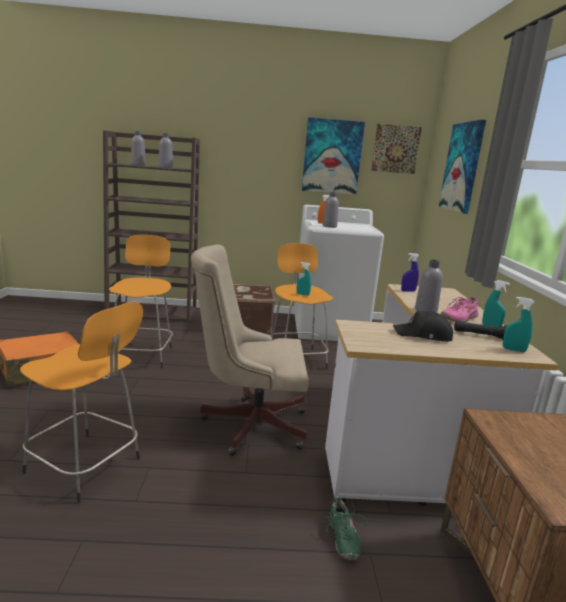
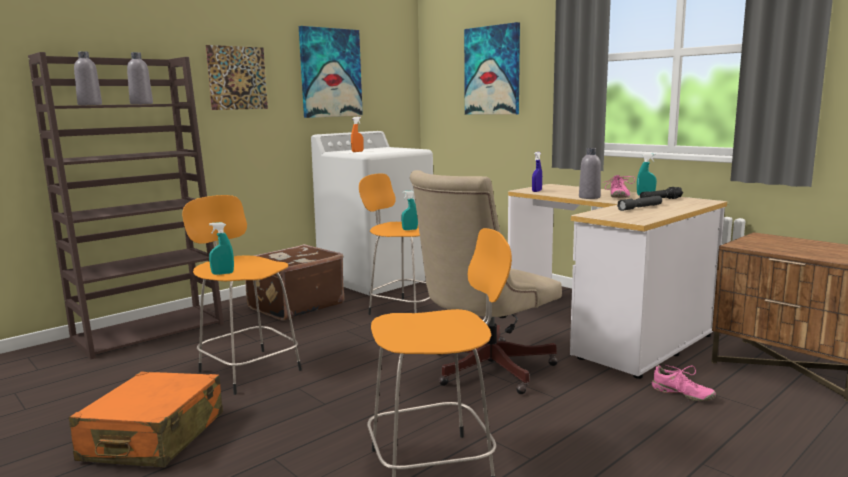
camera: 40 degrees left, 5 degrees down
green shoe [320,496,367,560] -> pink shoe [652,365,716,401]
grey bottle [323,192,339,228] -> none
picture [371,124,422,174] -> picture moved to [206,45,268,110]
black cap [393,311,453,342] -> grey flashlight [617,196,662,211]
turquoise spray bottle [503,297,535,352] -> turquoise spray bottle moved to [209,222,234,275]

